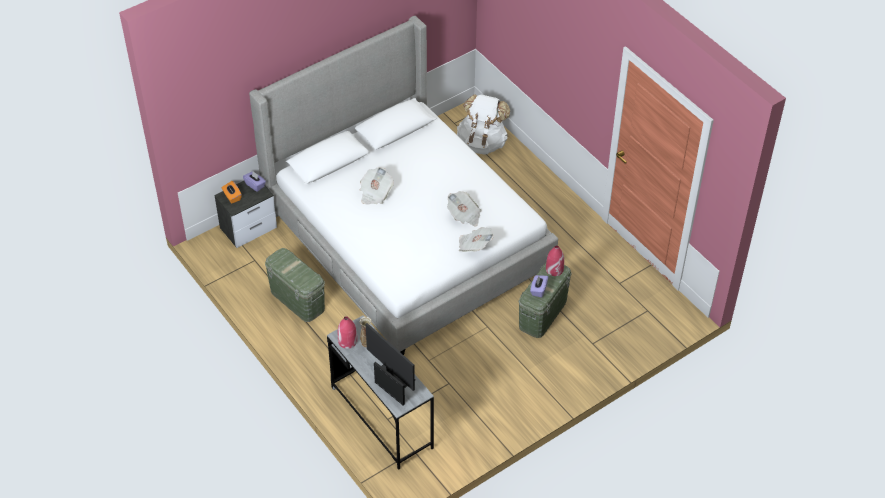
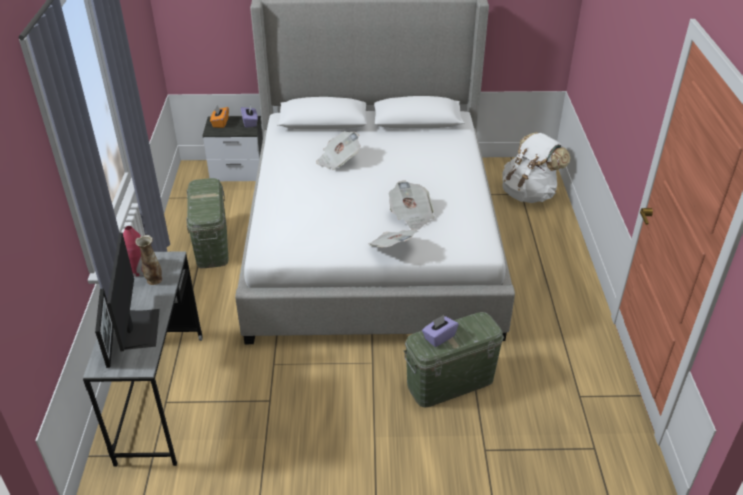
camera: 35 degrees right, 10 degrees down
red vase [546,245,564,276] -> none

